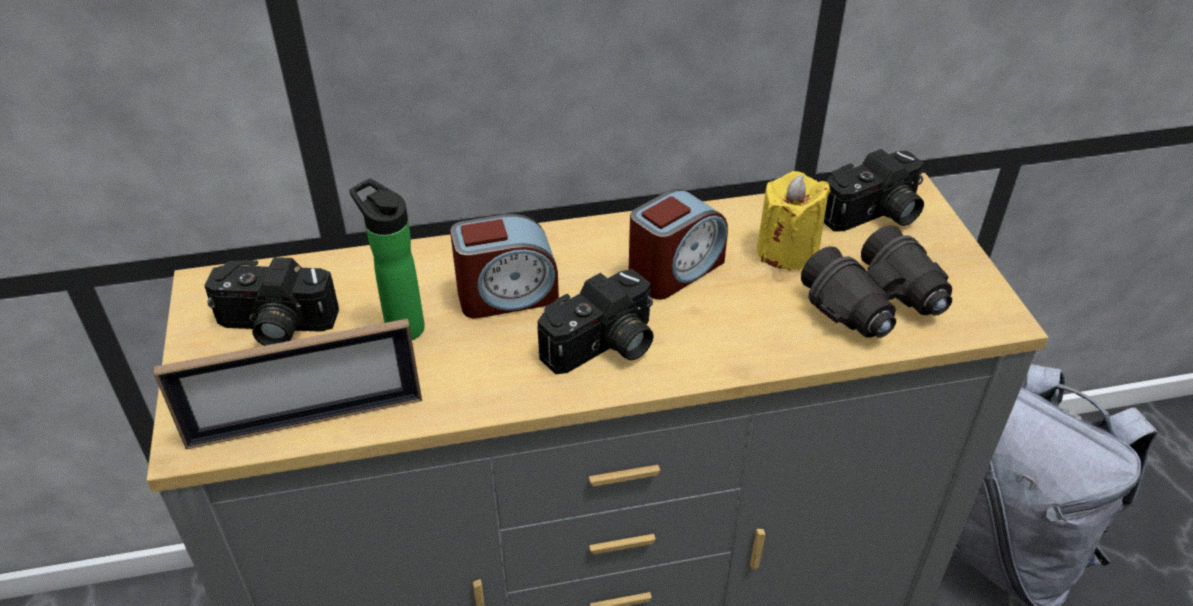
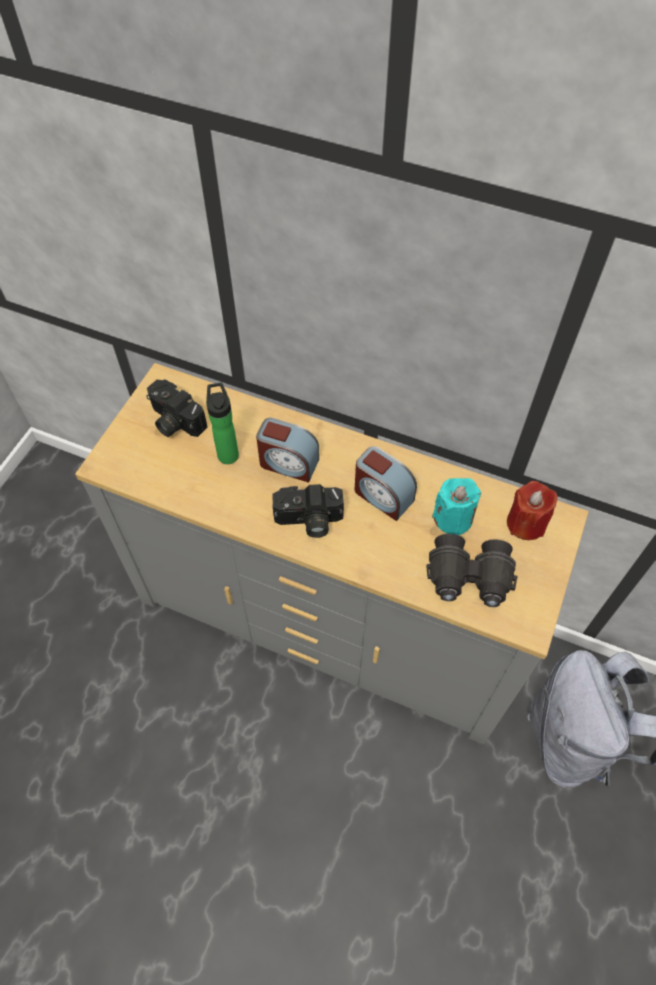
camera: 35 degrees right, 15 degrees up
picture frame [154,319,422,449] -> none
alarm clock [629,189,728,300] -> alarm clock turned 45 degrees clockwise [355,446,417,521]
yellow candle [757,171,830,270] -> turquoise candle [432,478,481,535]
camera [824,149,924,231] -> red candle [507,481,558,540]

